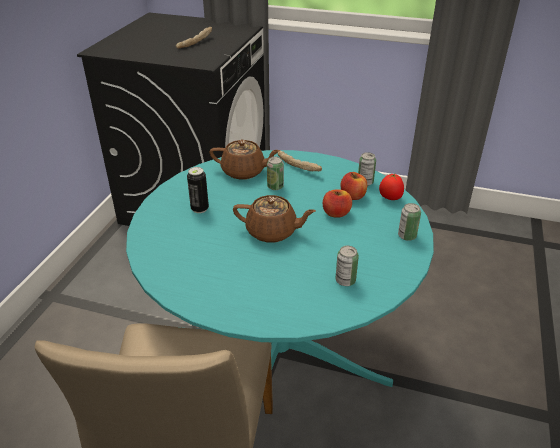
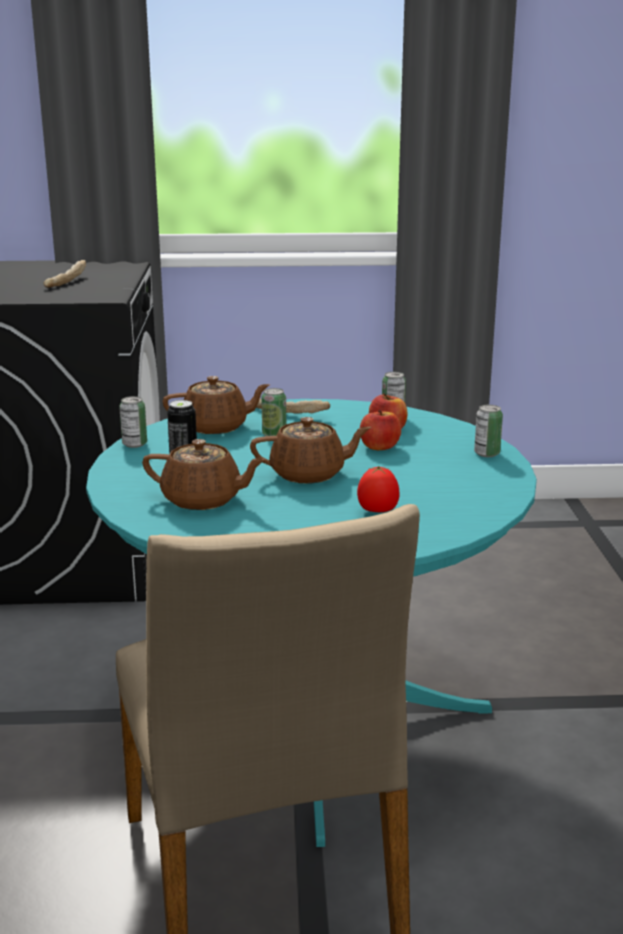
camera: 20 degrees left, 15 degrees down
can [335,246,359,286] -> can moved to [119,396,147,448]
tomato [379,174,404,200] -> tomato moved to [357,466,399,512]
none -> brown teapot [142,439,267,510]

